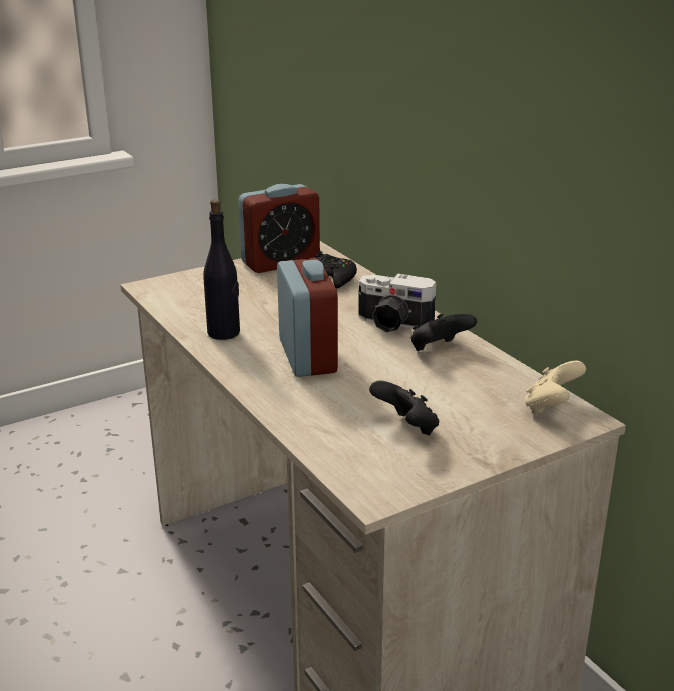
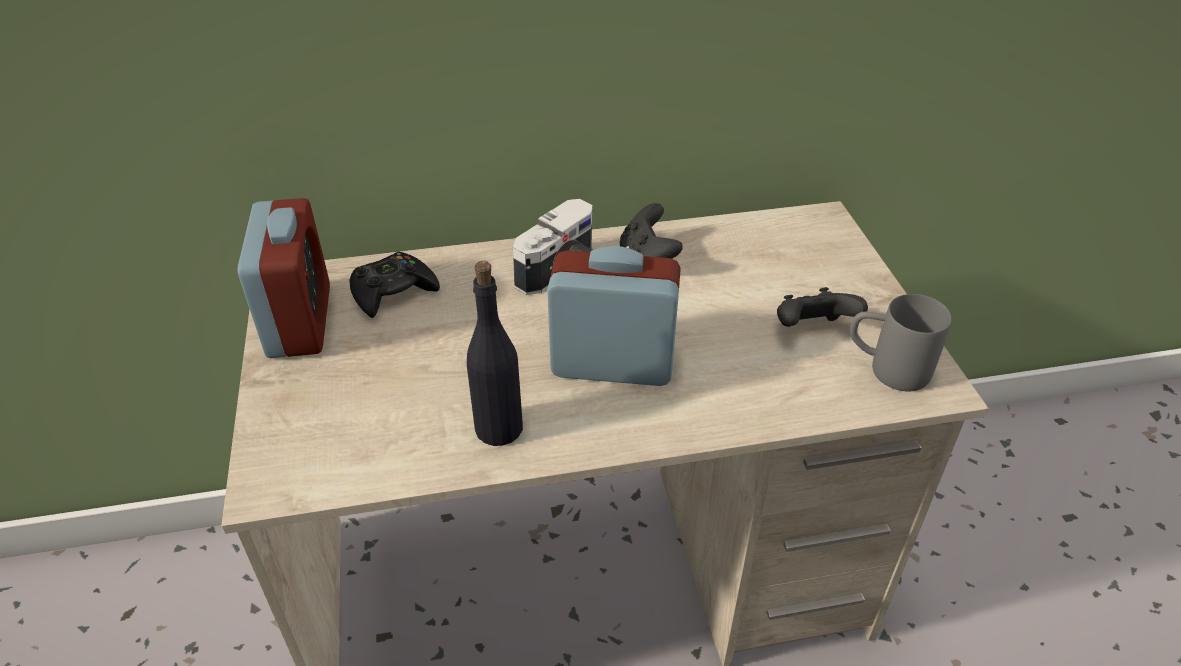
camera: 70 degrees left, 15 degrees up
beige game controller [524,361,586,415] -> none
none -> grey mug [850,294,951,391]

